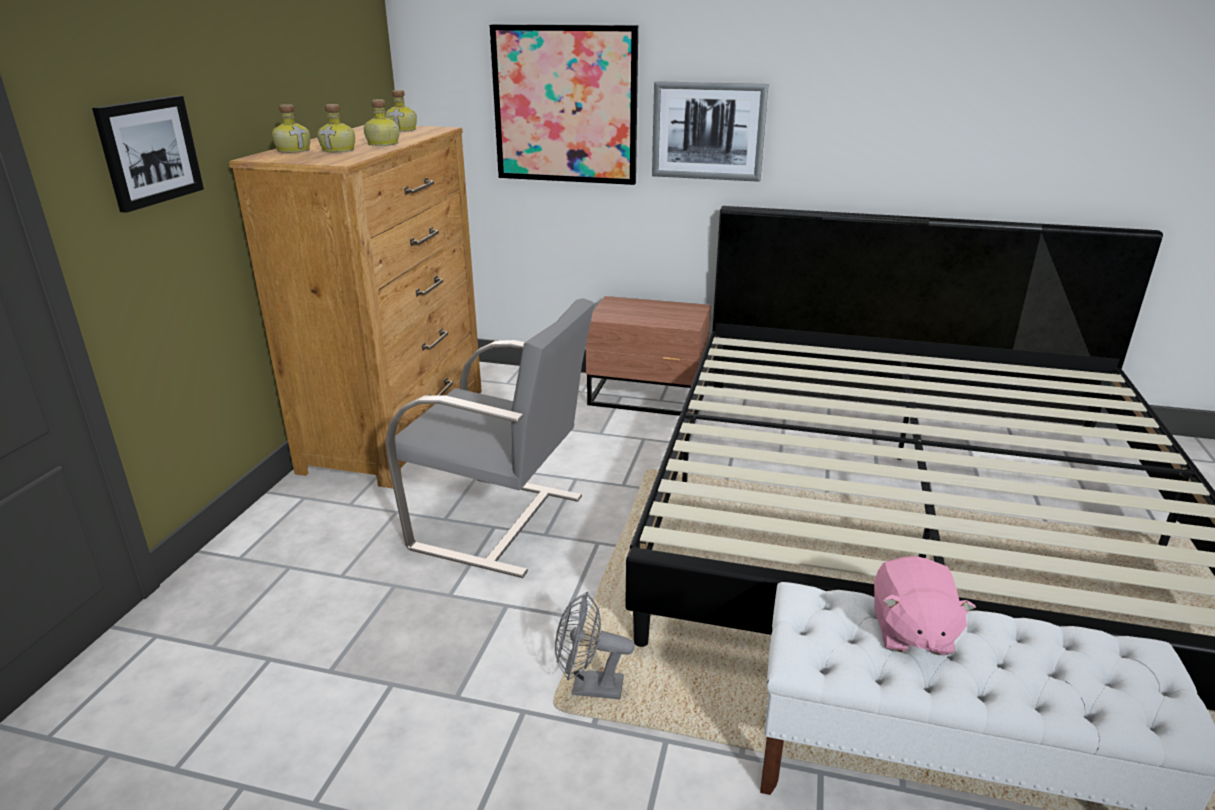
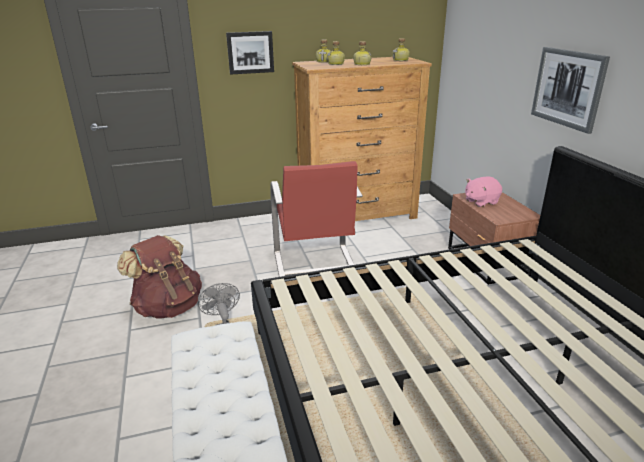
camera: 60 degrees right, 0 degrees up
grey armchair [385,298,595,578] -> red armchair [270,161,363,277]
picture [489,24,638,185] -> none
pink plush toy [874,556,976,655] -> pink plush toy moved to [465,176,502,207]
none -> brown backpack [117,235,202,319]

